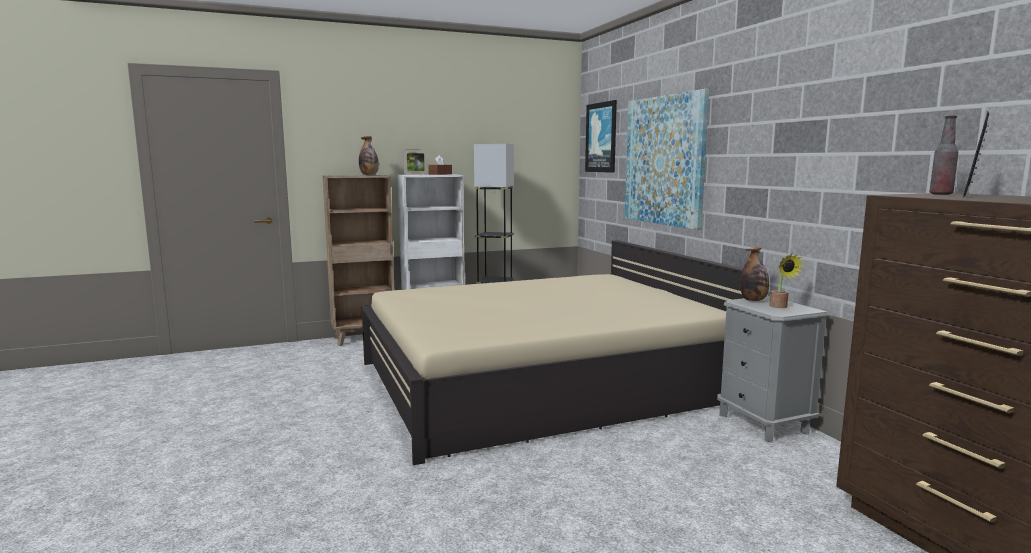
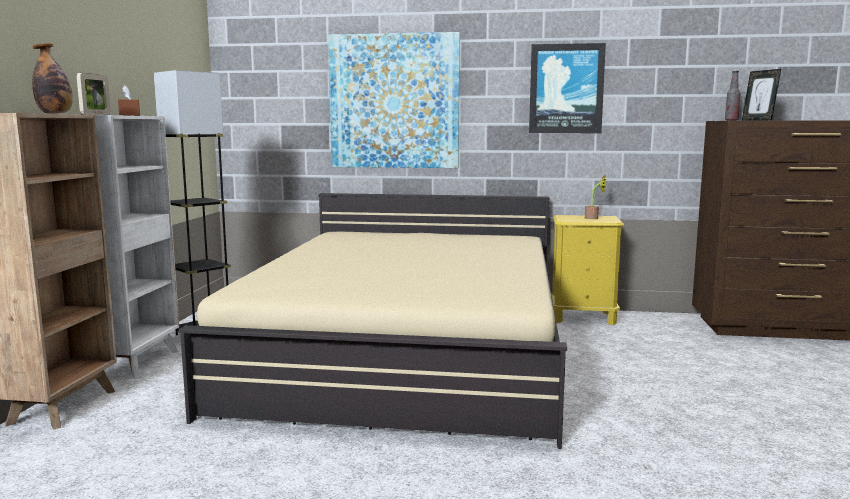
camera: 60 degrees left, 0 degrees up
picture [585,100,617,173] -> picture moved to [529,43,606,133]
grey nightstand [717,296,829,443] -> yellow nightstand [551,215,624,325]
bottle [740,247,769,301] -> none

